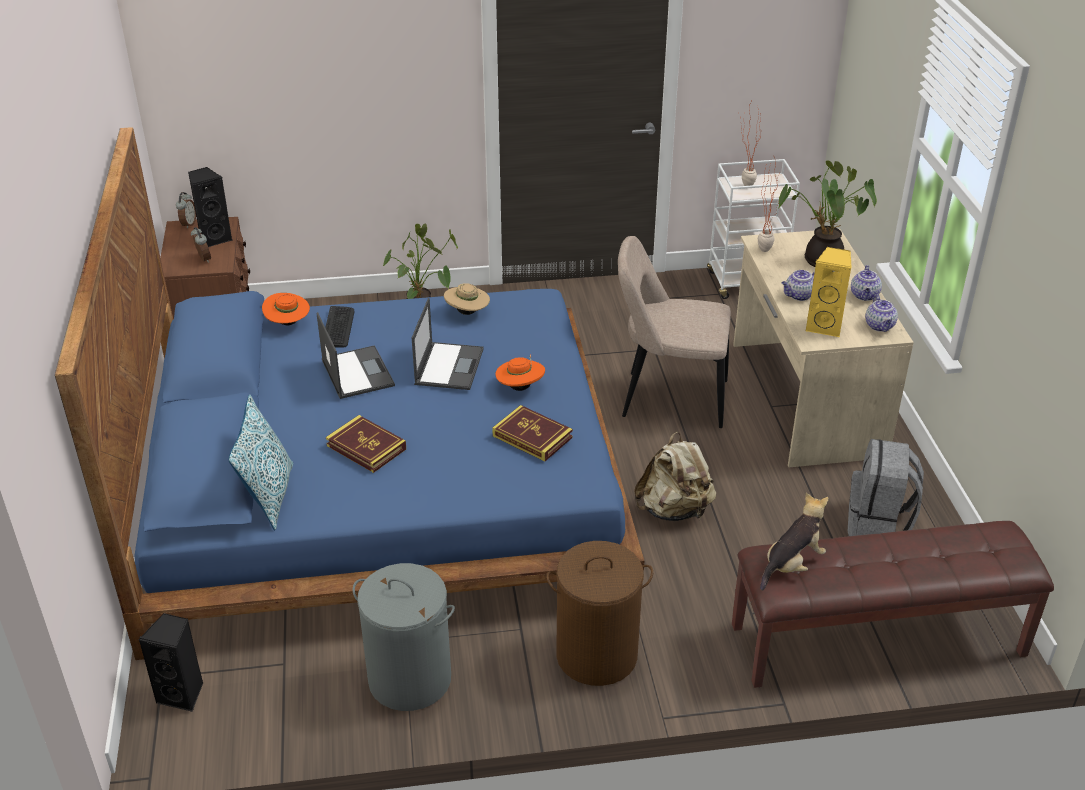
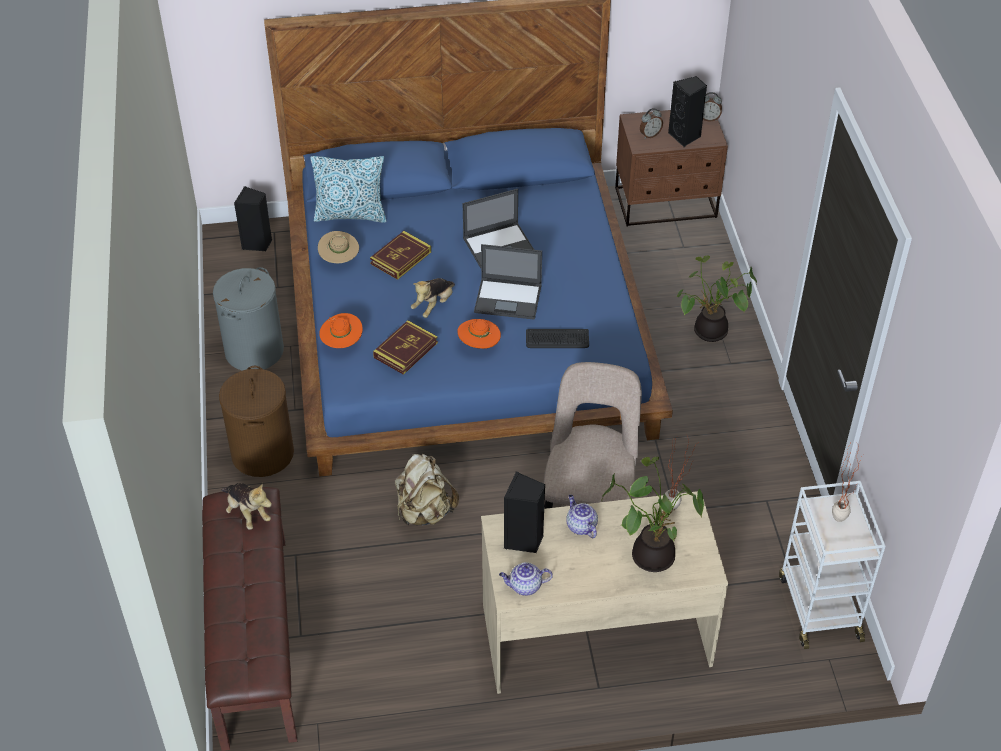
camera: 90 degrees right, 10 degrees up
orange hat [262,293,310,325] -> orange hat moved to [319,313,363,348]
keyboard [325,306,355,347] -> keyboard moved to [526,329,589,348]
beige hat [444,283,490,315] -> beige hat moved to [318,231,359,263]
yellow speaker [805,247,852,338] -> black speaker [504,472,545,553]
grey backpack [848,439,924,536] -> none
teapot [851,265,882,301] -> none
none -> plush toy [411,278,455,318]

